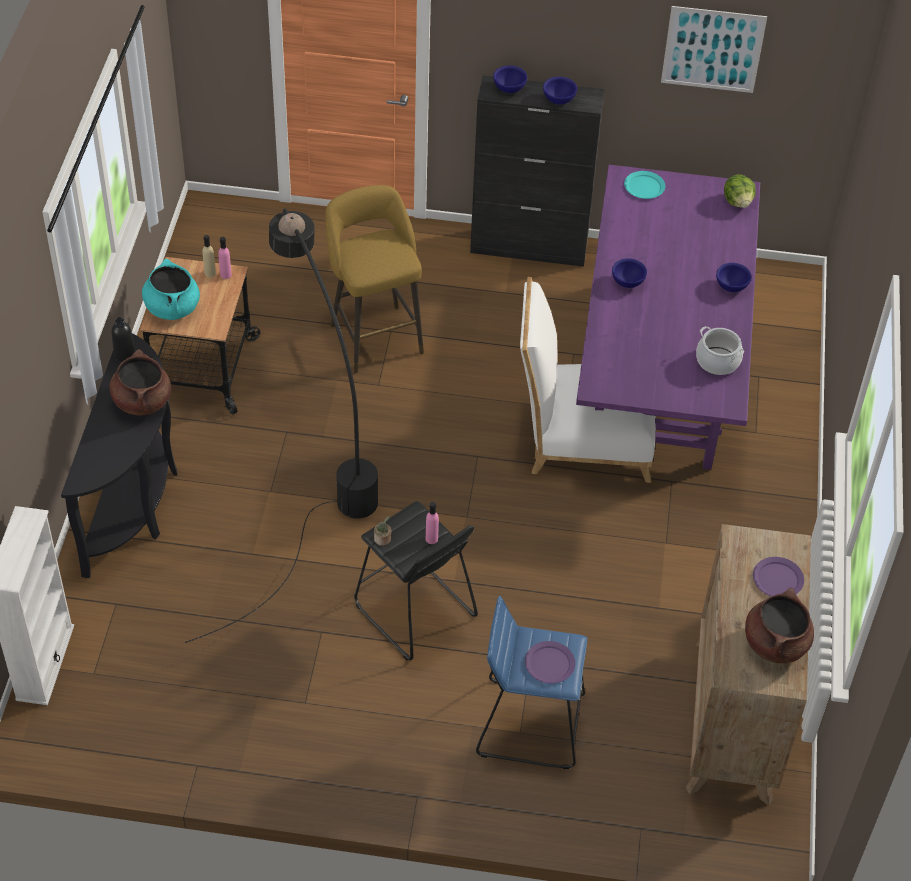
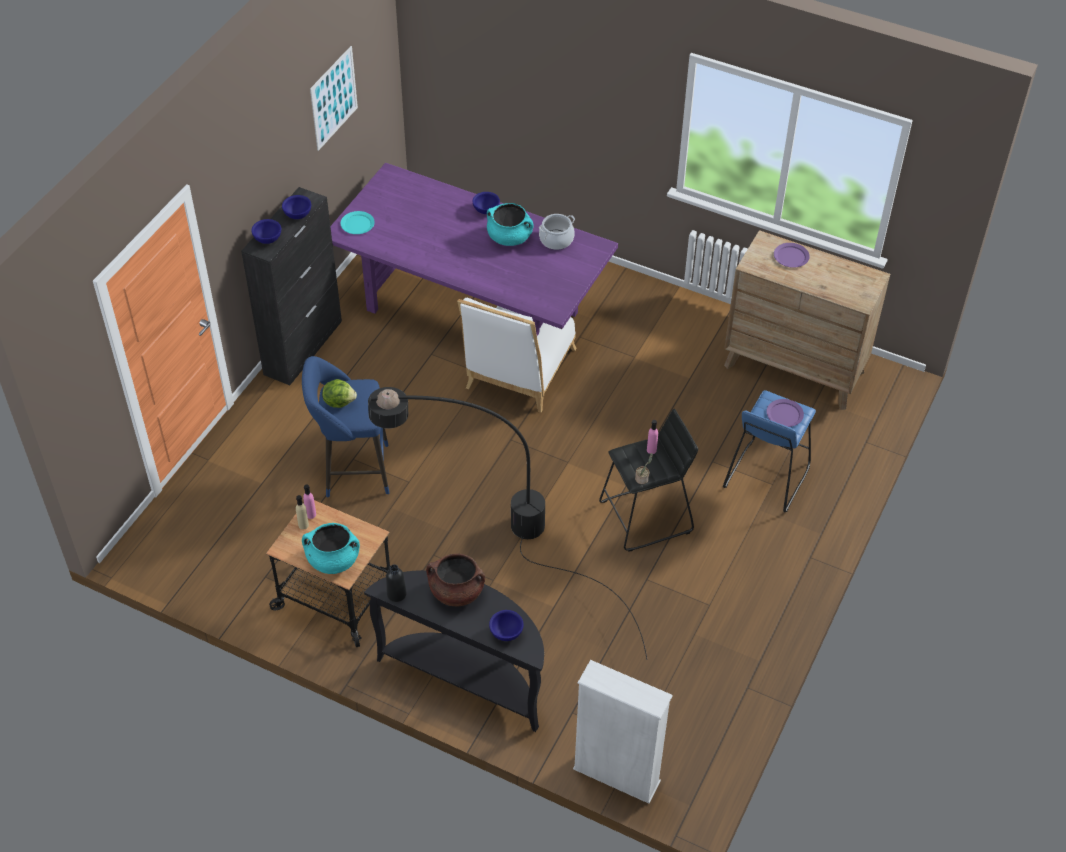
camera: 70 degrees left, 0 degrees up
yellow stool [326,185,424,373] -> blue stool [302,356,390,497]
blue bowl [612,258,647,288] -> blue bowl moved to [489,610,524,641]
lettuce [724,175,756,208] -> lettuce moved to [322,379,357,408]
brown cooking pot [745,588,814,663] -> none
none -> turquoise cooking pot [487,203,533,246]

